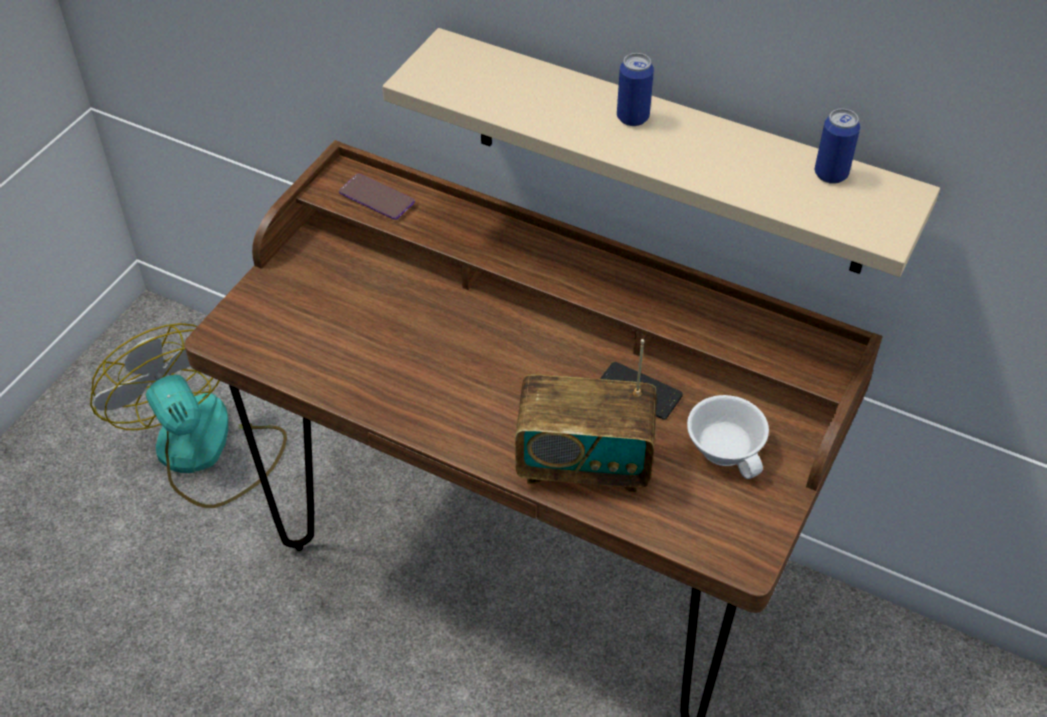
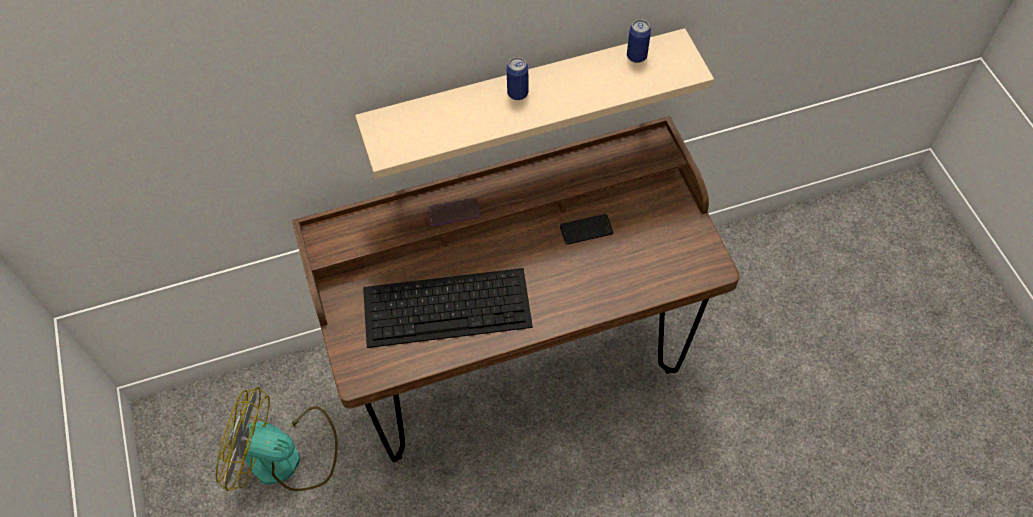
camera: 45 degrees left, 10 degrees up
phone [339,173,415,220] -> phone moved to [428,198,481,226]
radio [515,339,657,492] -> none
white cup [687,395,769,479] -> none
none -> keyboard [363,268,533,348]

